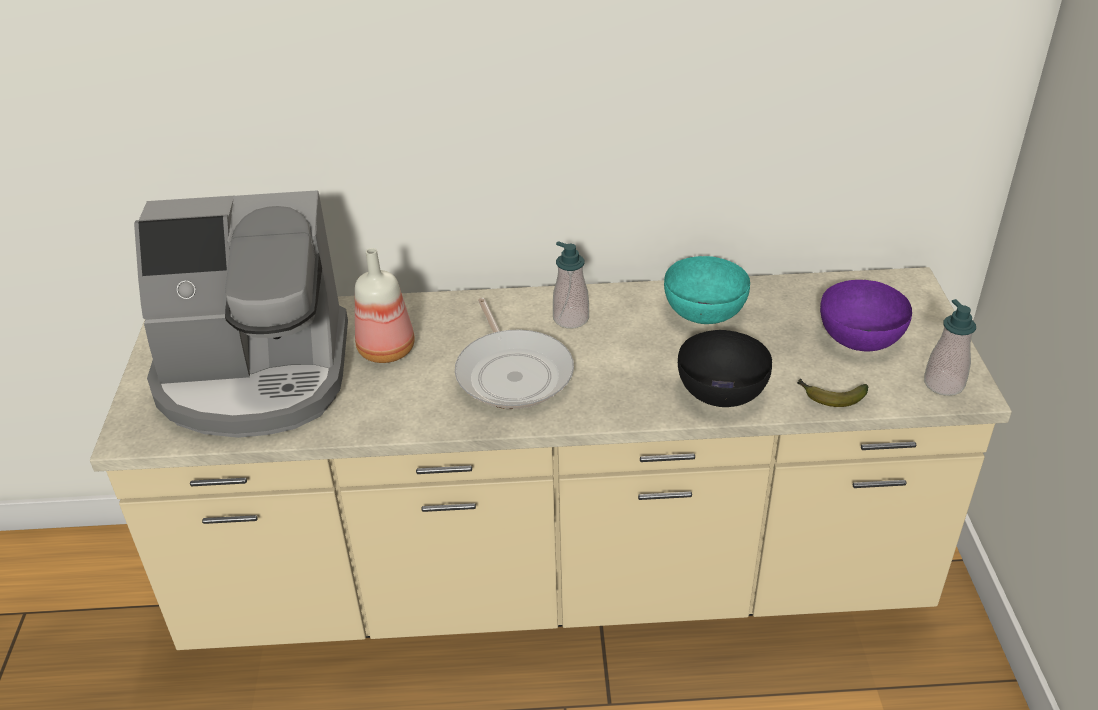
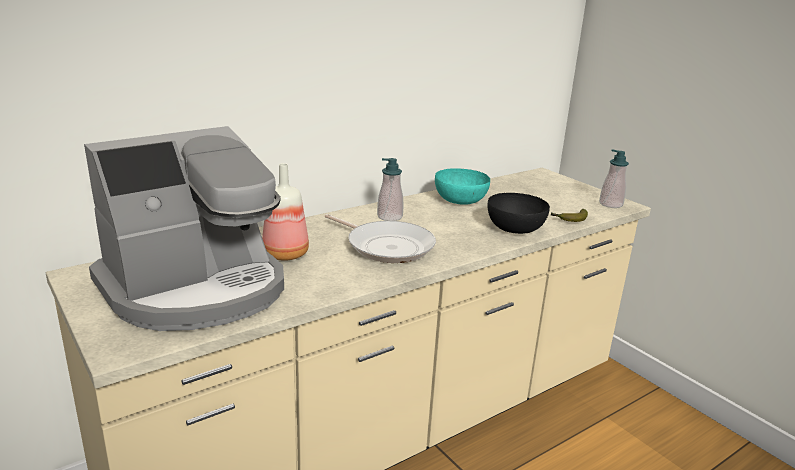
camera: 35 degrees left, 15 degrees down
purple bowl [820,280,912,351] -> none

